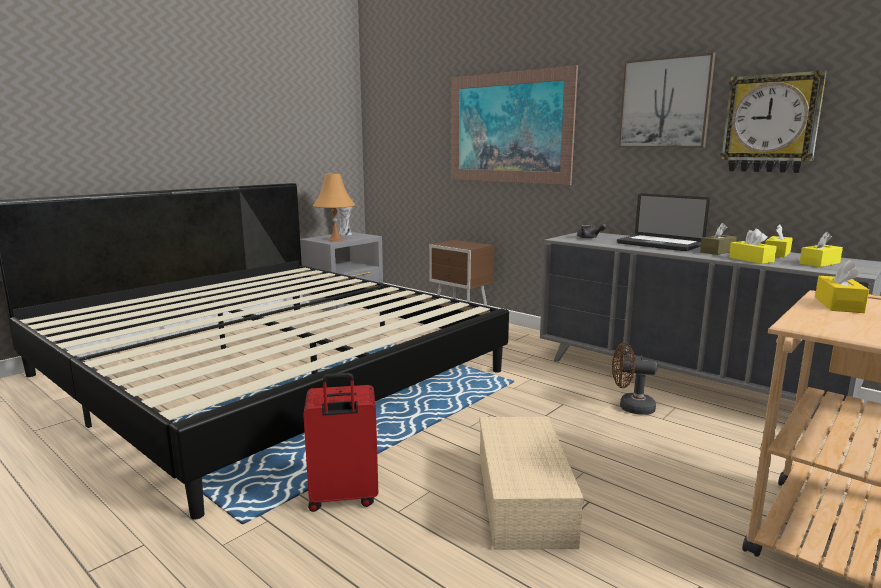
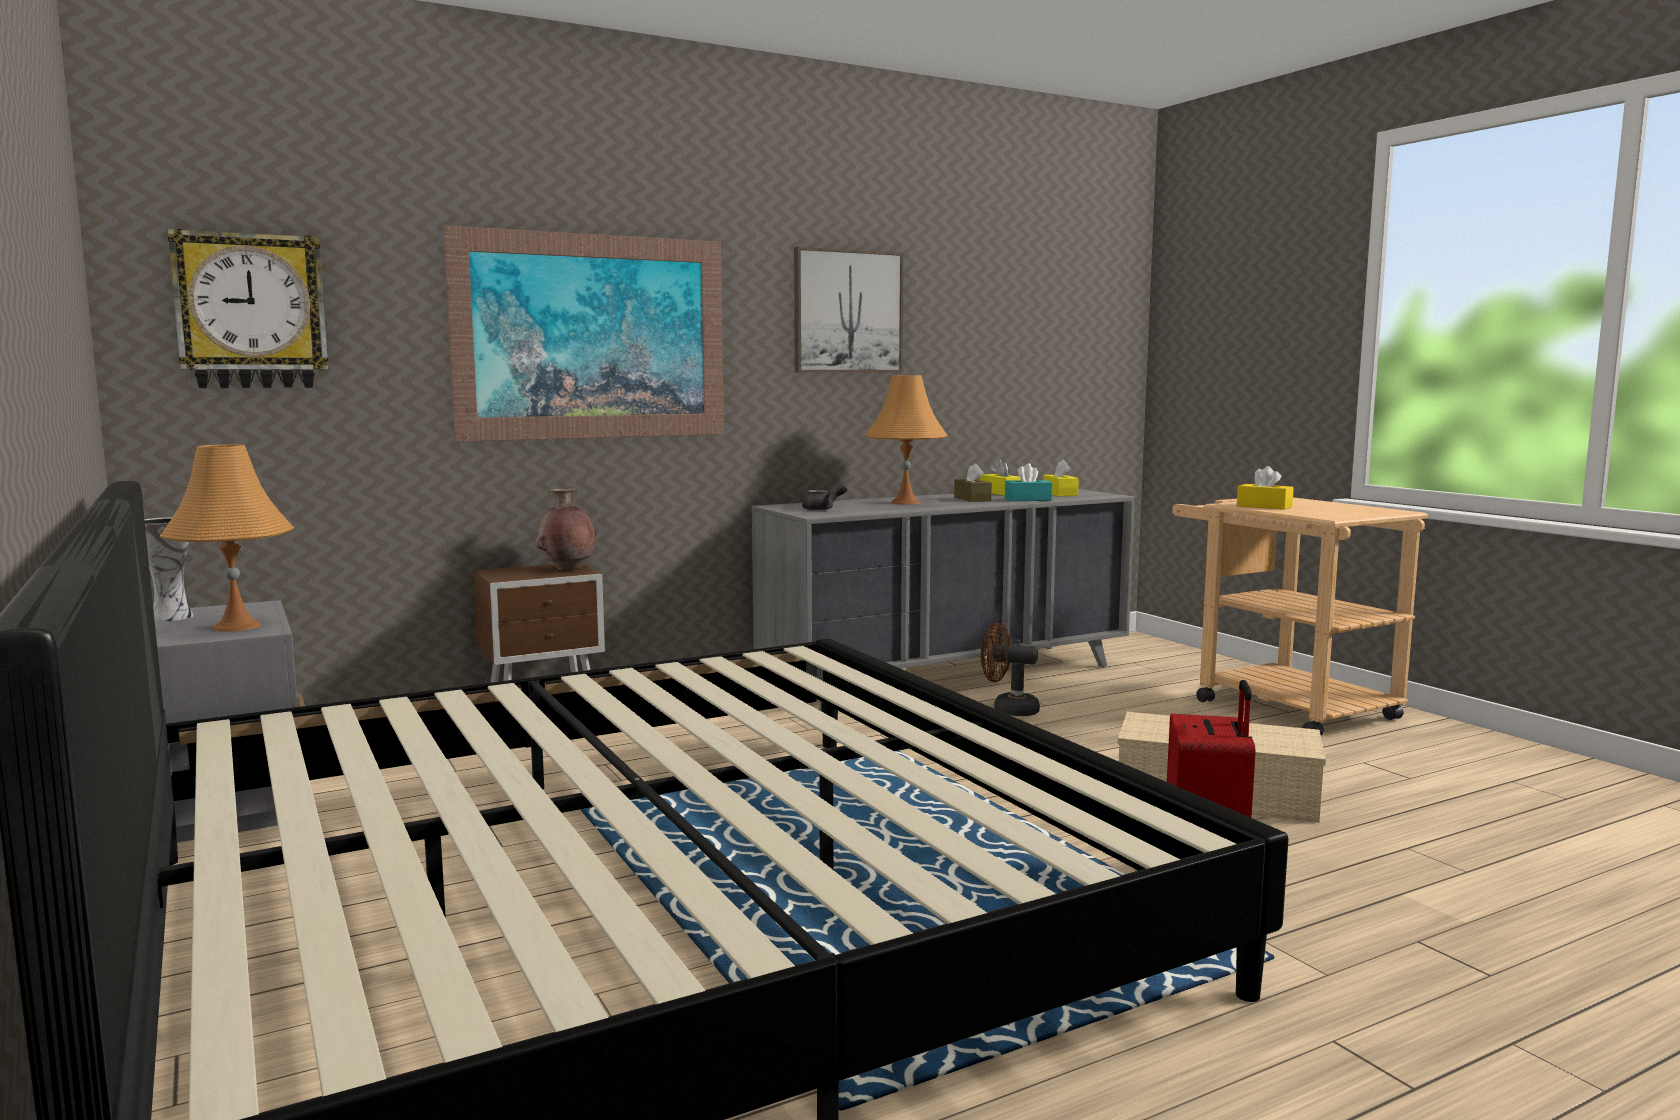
camera: 70 degrees left, 5 degrees down
brown fan [612,343,657,415] -> brown fan turned 75 degrees clockwise [981,623,1040,716]
laptop [617,193,710,251] -> orange table lamp [865,375,948,505]
wall clock [720,70,827,173] -> wall clock moved to [168,229,329,388]
yellow tissue box [729,229,777,264] -> turquoise tissue box [1005,463,1052,501]
none -> brown vase [535,488,597,570]

